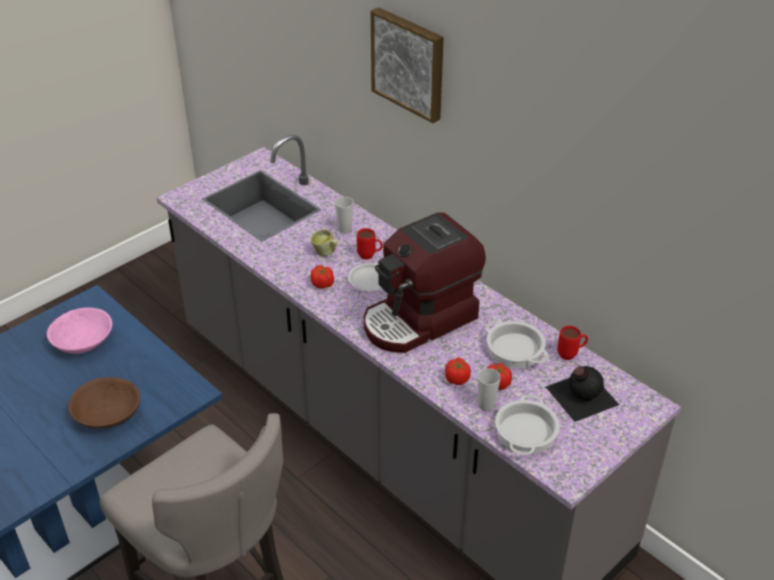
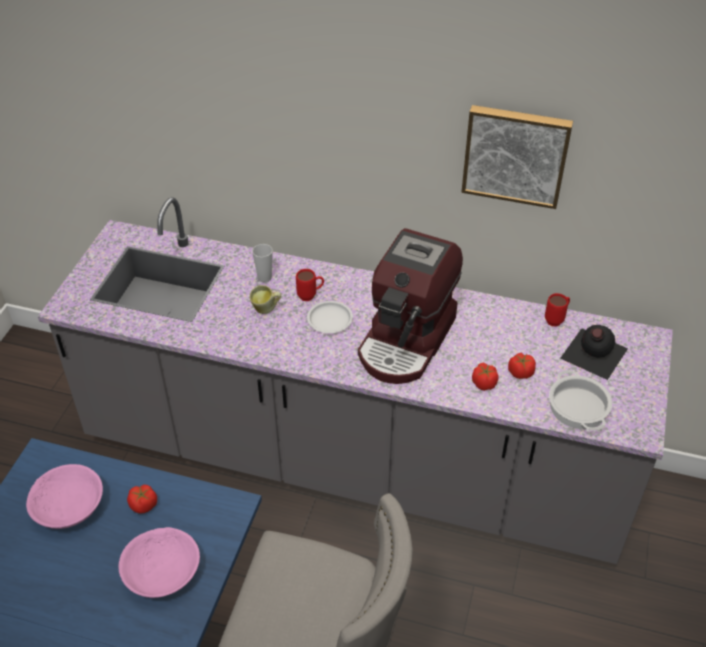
camera: 30 degrees left, 5 degrees up
brown bowl [69,377,140,428] -> pink bowl [119,527,200,598]
tomato [311,265,334,289] -> tomato moved to [127,485,157,514]
picture [371,7,444,123] -> picture moved to [462,105,573,209]
cup [478,368,501,411] -> none
cooking pot [485,320,549,368] -> none

